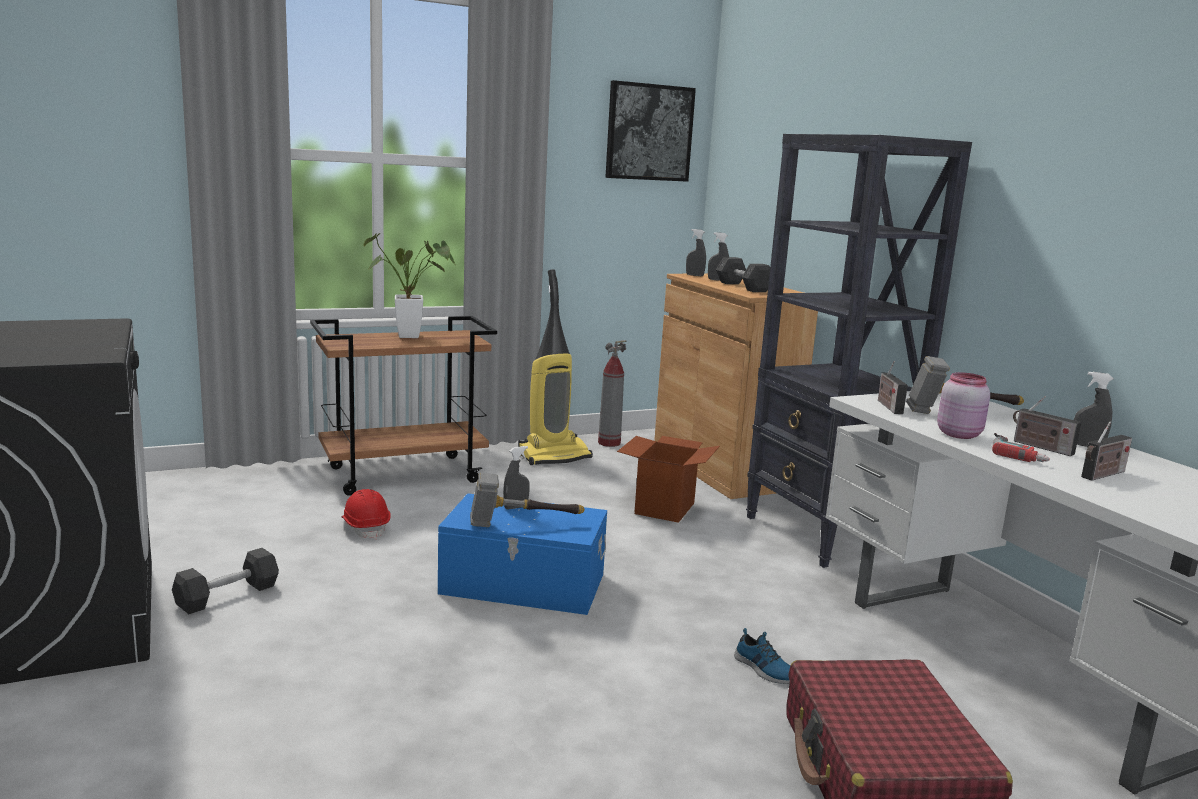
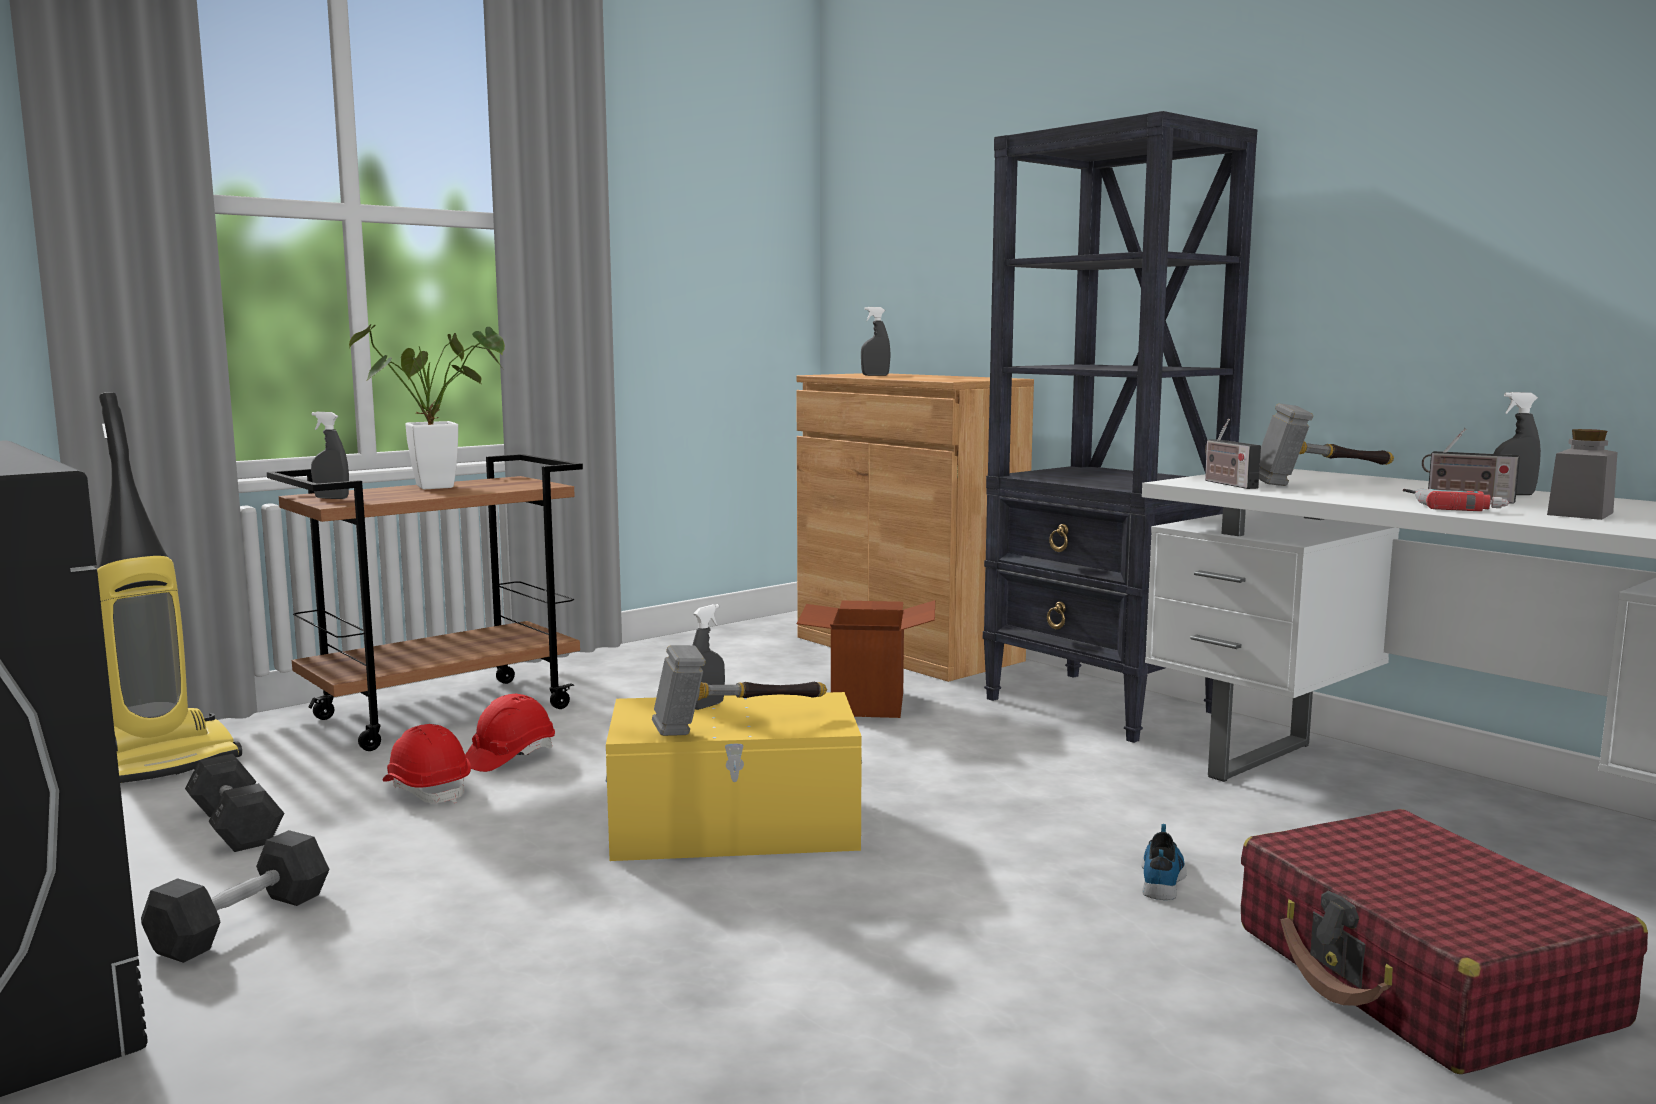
camera: 15 degrees left, 5 degrees down
blue storage box [438,493,607,615] -> yellow storage box [606,692,862,861]
vacuum cleaner [518,269,593,465] -> vacuum cleaner moved to [95,392,242,783]
fire extinguisher [598,340,626,447] -> none
picture [605,80,696,182] -> none
grey spray bottle [686,229,706,276] -> grey spray bottle moved to [311,412,349,499]
grey dumbbell [716,257,770,292] -> grey dumbbell moved to [185,754,285,852]
shoe [734,628,790,684] -> shoe turned 105 degrees counterclockwise [1141,824,1187,900]
pink jar [937,372,990,439] -> none
radio [1081,421,1132,481] -> grey jar [1547,429,1618,520]
none -> red hard hat [466,694,555,772]

